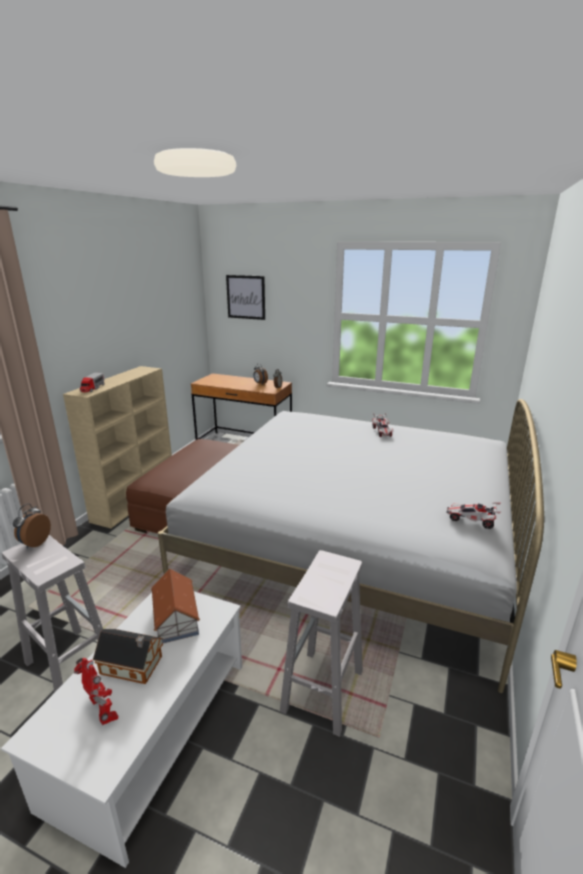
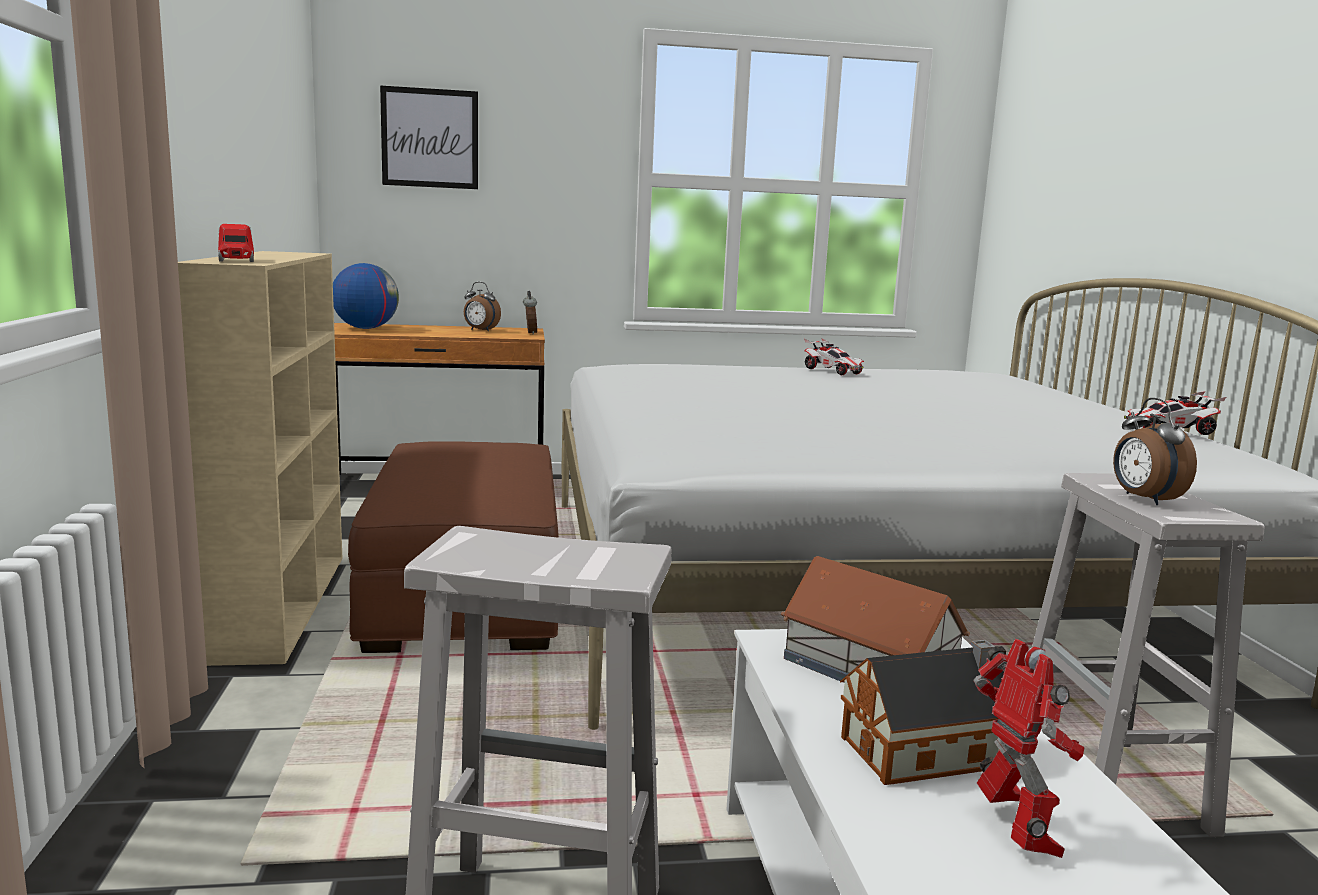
camera: 30 degrees left, 10 degrees down
alarm clock [13,503,51,548] -> alarm clock moved to [1113,398,1197,505]
toy robot [74,658,118,725] -> toy robot turned 60 degrees clockwise [973,639,1085,858]
none -> globe [333,263,399,329]

